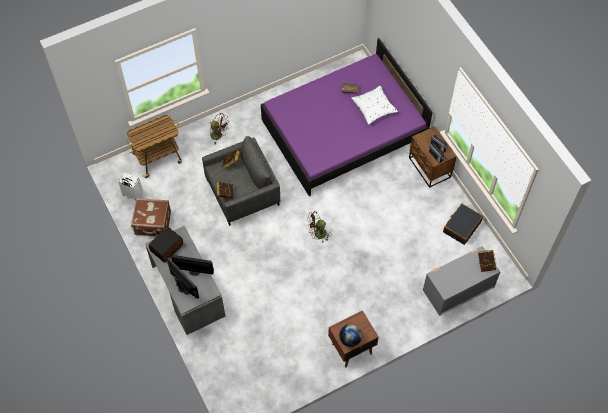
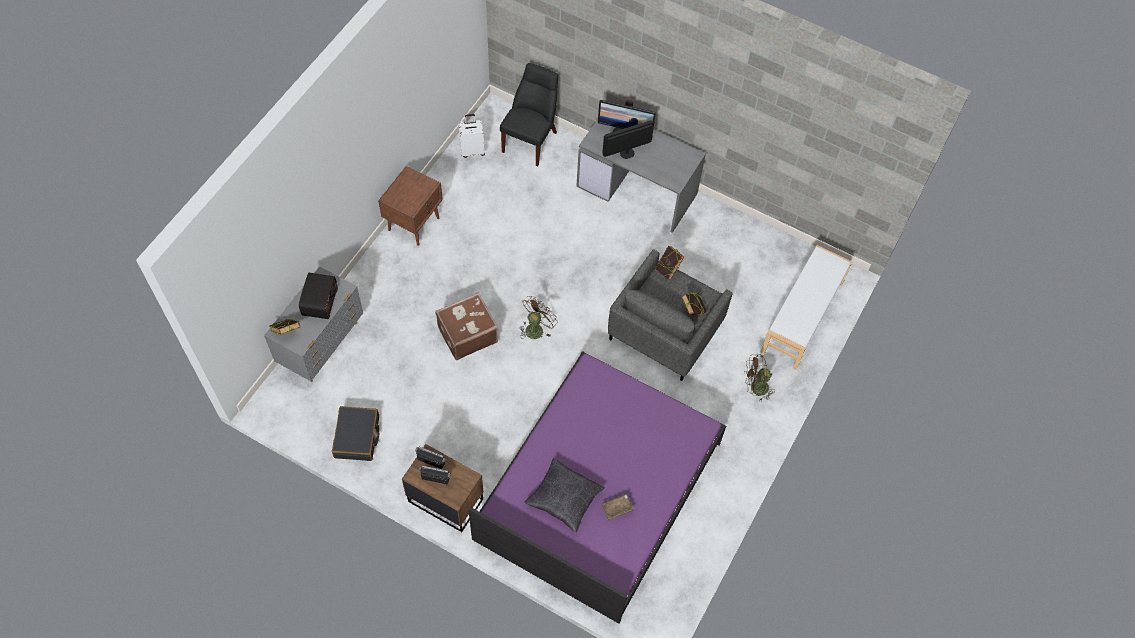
camera: 145 degrees right, 0 degrees up
white suitcase [118,172,143,201] -> white suitcase moved to [458,114,485,158]
cart [126,114,182,178] -> white bench [760,245,852,370]
brown suitcase [131,198,171,236] -> brown suitcase moved to [435,292,498,360]
radio [149,227,183,263] -> radio moved to [299,273,338,319]
globe [339,324,362,347] -> none
white pillow [351,86,398,124] -> black pillow [525,458,605,532]
none -> black chair [500,63,558,166]

